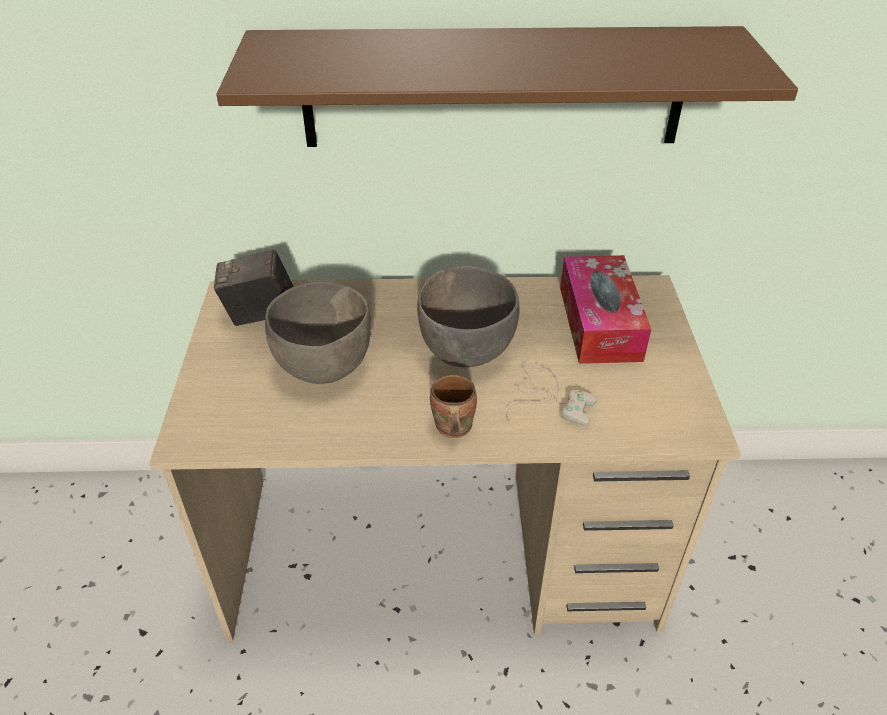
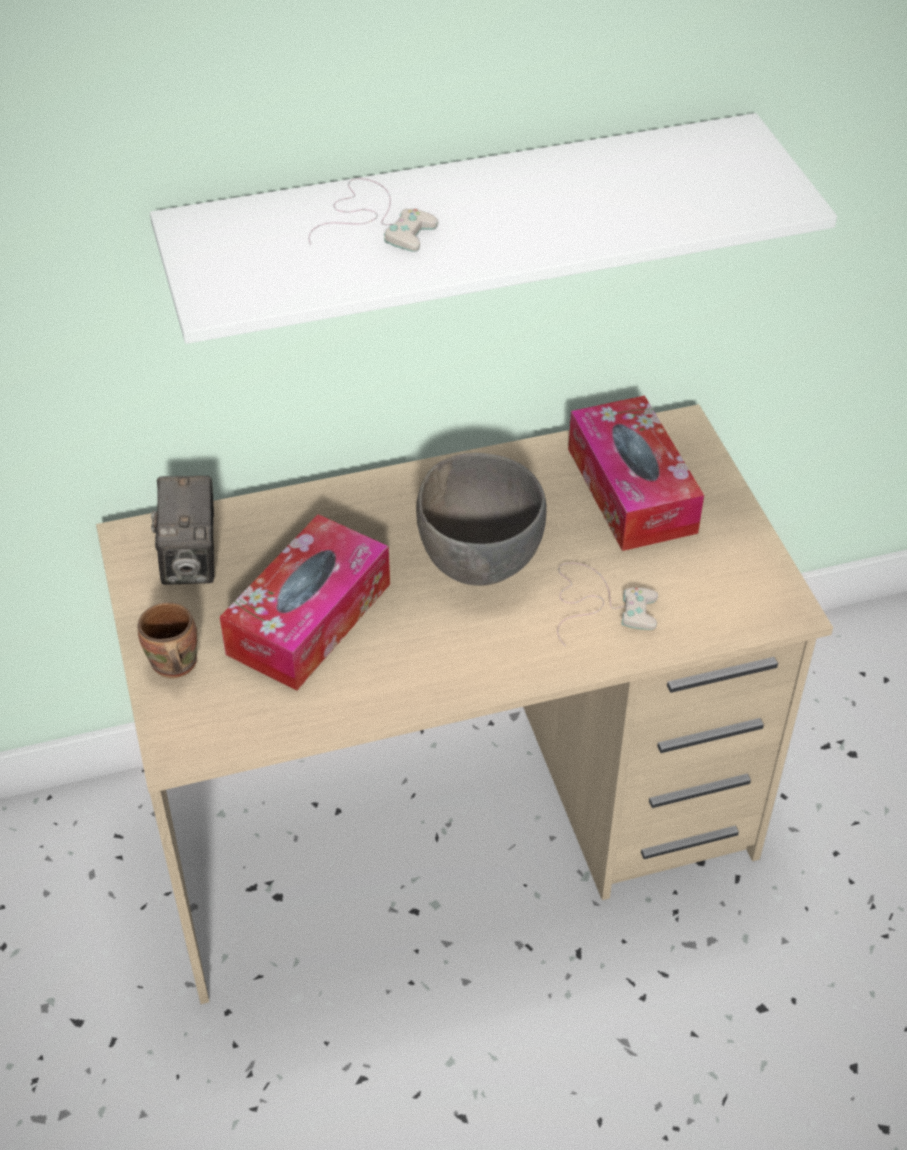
camera: 15 degrees left, 5 degrees up
camera [214,250,294,326] -> camera turned 75 degrees counterclockwise [151,476,214,585]
brown shelf [216,26,798,147] -> white shelf [150,113,837,344]
grey bowl [265,281,371,384] -> tissue box [220,514,390,691]
brown mug [430,375,477,438] -> brown mug moved to [138,602,197,678]
none -> white game controller [309,178,438,252]

